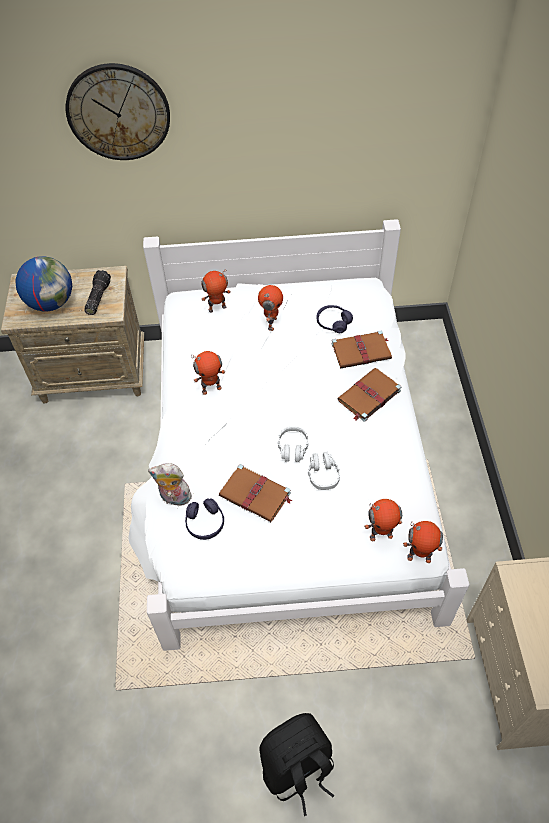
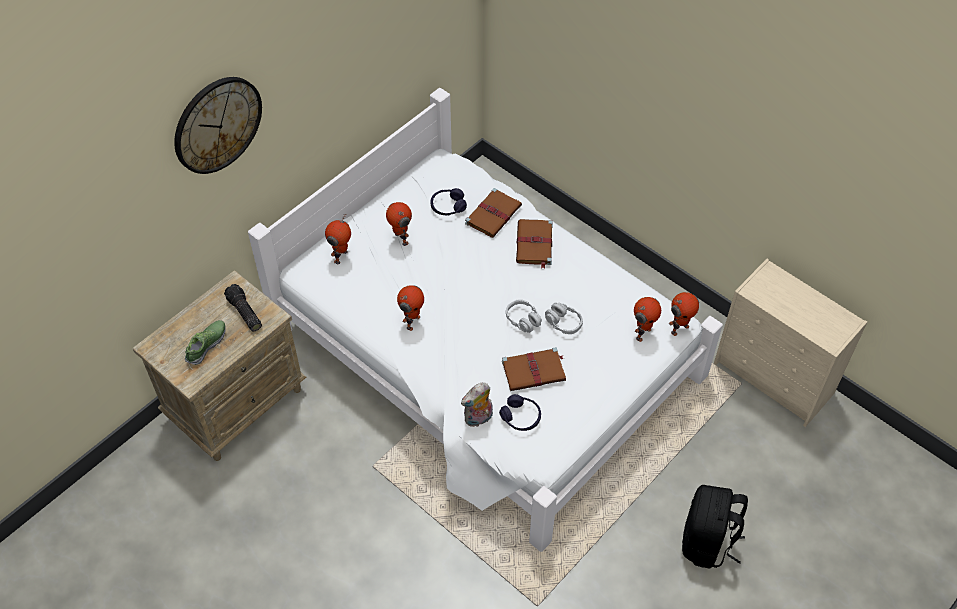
camera: 45 degrees left, 0 degrees up
globe [16,256,72,311] -> shoe [185,320,226,365]

